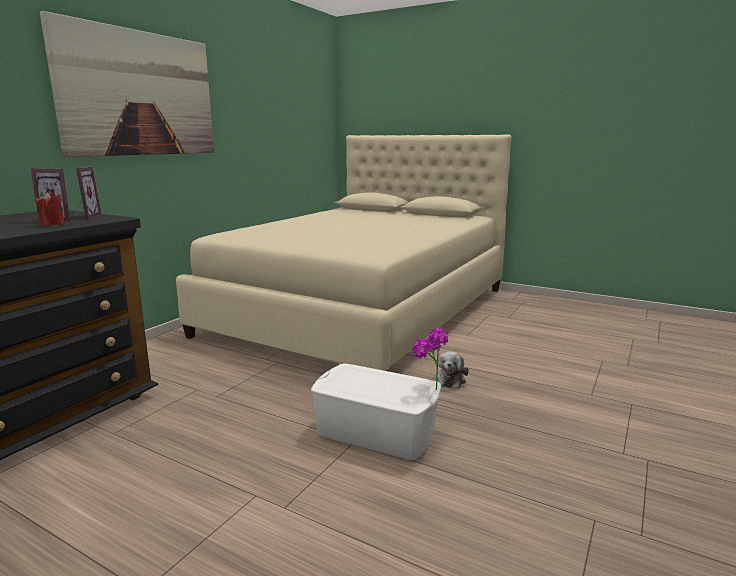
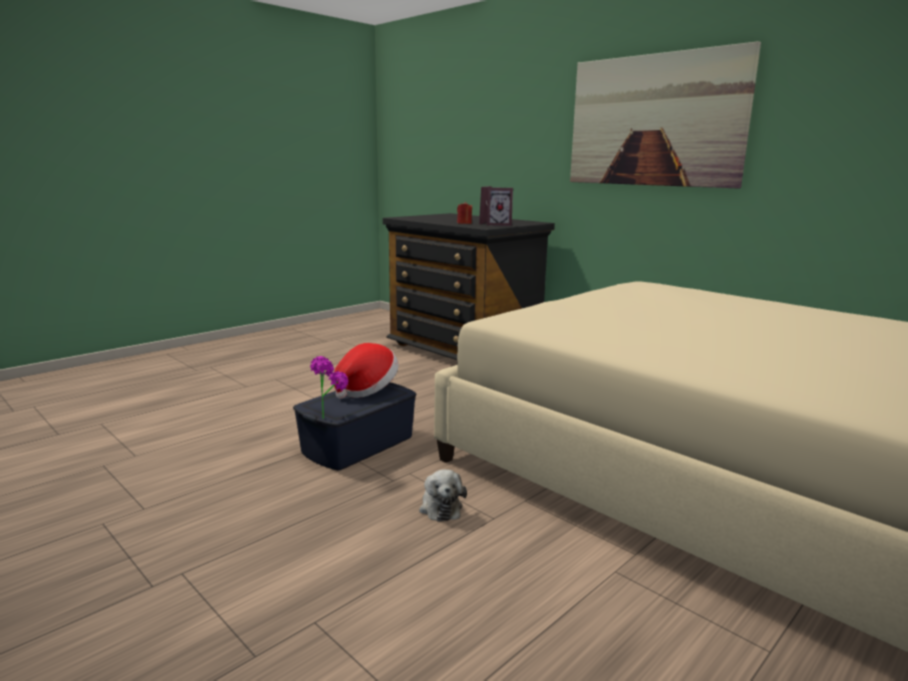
camera: 105 degrees right, 0 degrees up
white storage box [311,363,441,460] -> blue storage box [293,382,417,471]
plush toy [435,351,469,388] -> plush toy turned 135 degrees counterclockwise [419,469,467,522]
none -> hat [334,343,399,399]

